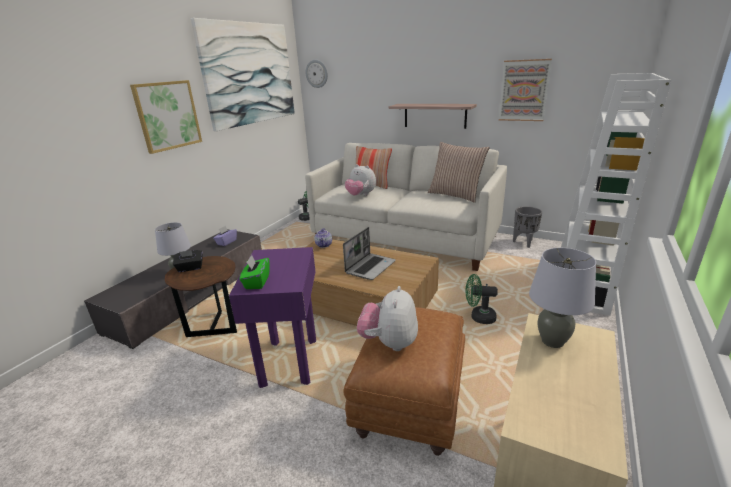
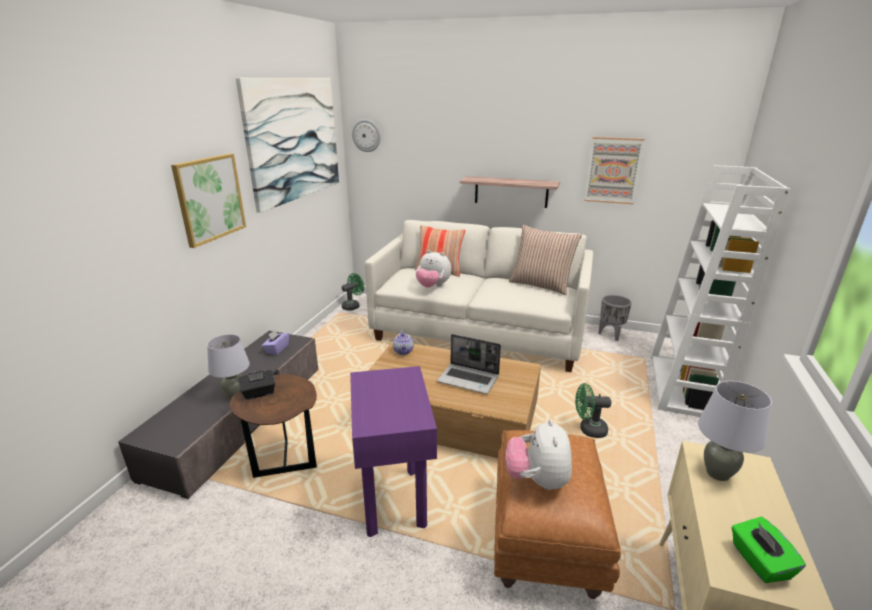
camera: 10 degrees left, 0 degrees up
green tissue box [239,255,270,289] -> green tissue box moved to [731,517,806,583]
laptop [343,227,396,280] -> laptop turned 90 degrees clockwise [437,334,501,394]

